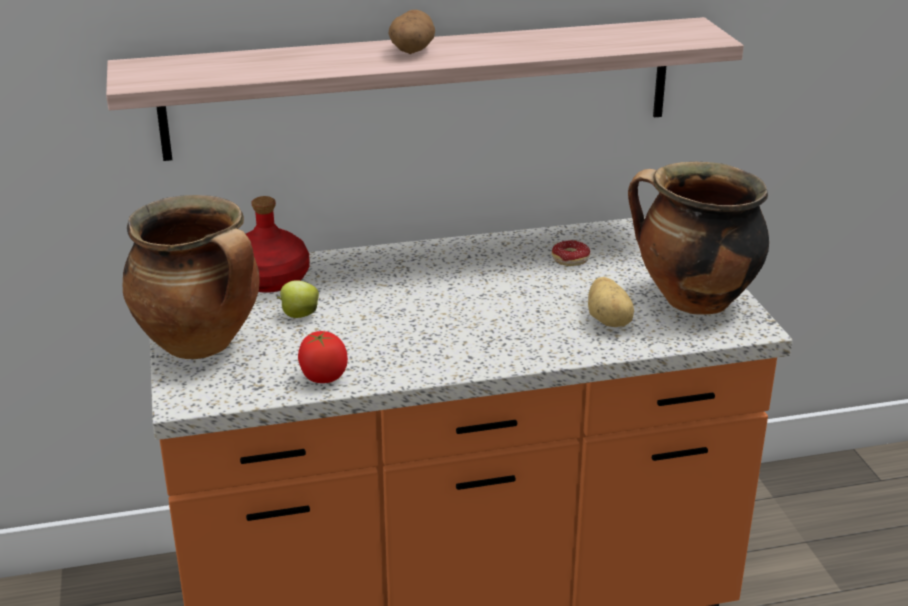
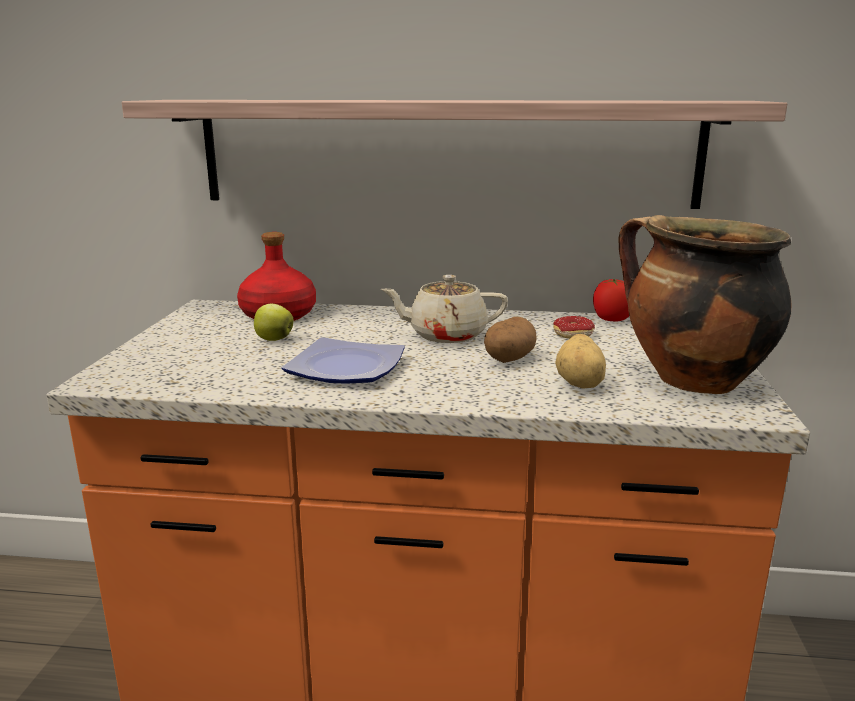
camera: 20 degrees right, 10 degrees down
cooking pot [123,195,260,359] -> none
tomato [298,331,348,383] -> tomato moved to [593,279,629,322]
potato [388,10,435,54] -> potato moved to [484,317,537,363]
none -> plate [282,337,405,384]
none -> beige teapot [381,275,508,343]

